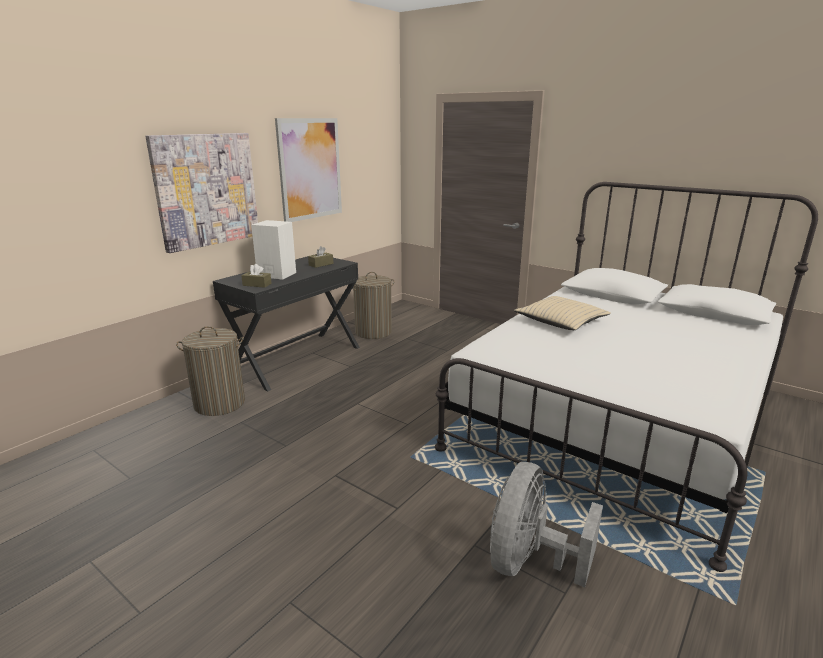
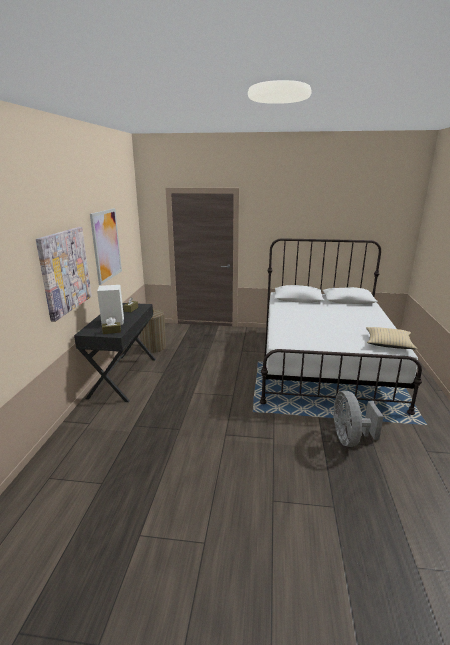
camera: 30 degrees left, 0 degrees up
laundry basket [176,326,245,416] -> none
beige pillow [514,296,611,330] -> beige pillow moved to [366,327,417,349]

